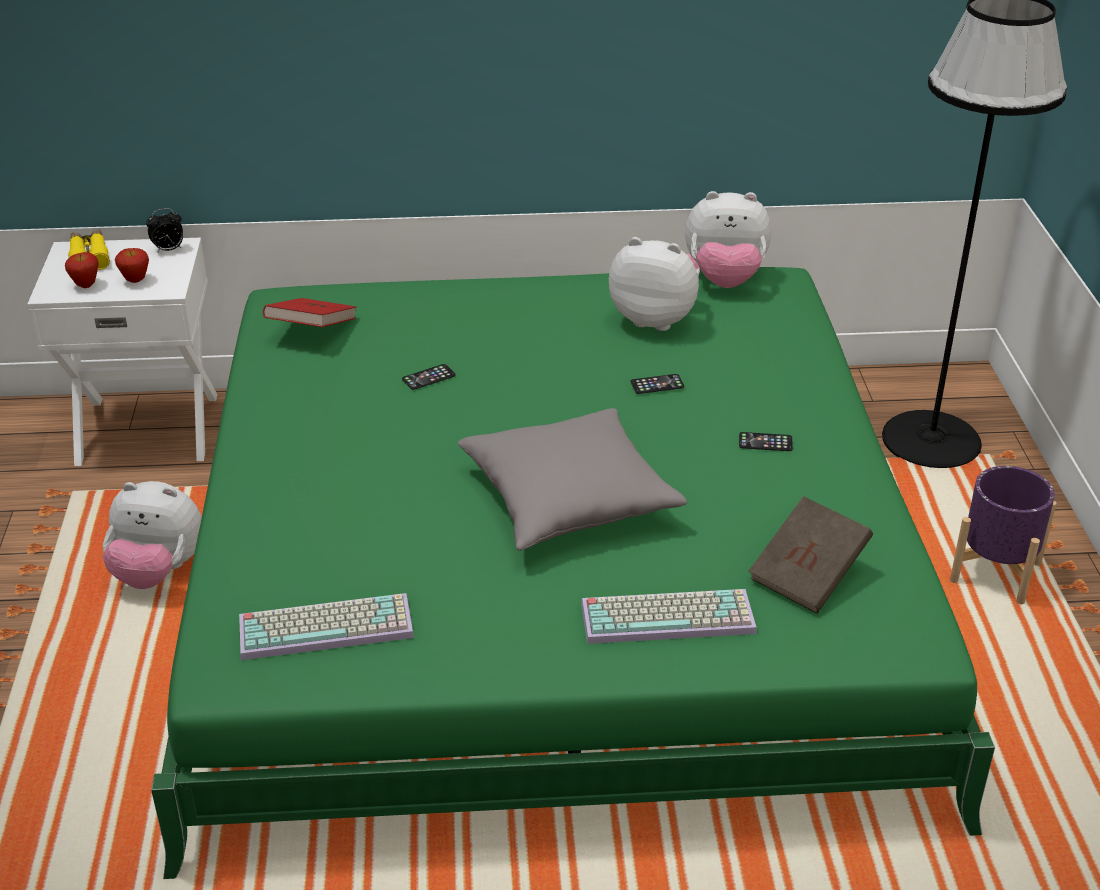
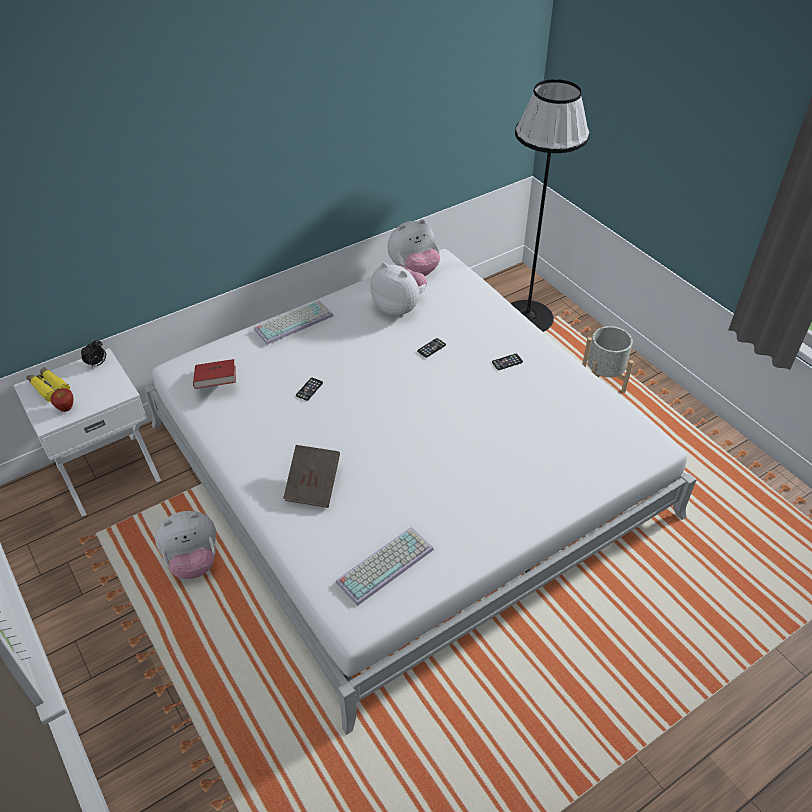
camera: 30 degrees left, 10 degrees up
apple [115,248,149,283] -> none
green bed [151,267,995,879] -> white bed [143,249,697,735]
grey pillow [458,408,687,551] -> none
keyboard [581,589,757,644] -> keyboard moved to [254,300,333,345]
plush toy [609,237,700,331] -> plush toy turned 45 degrees clockwise [370,263,427,317]
brown book [749,496,873,614] -> brown book moved to [283,445,340,508]
purple planter [950,466,1057,604] -> grey planter [582,326,633,393]

